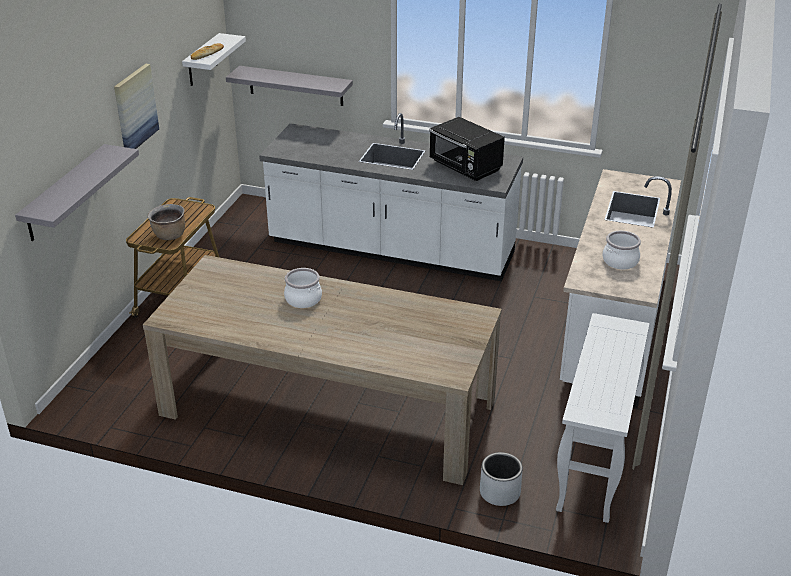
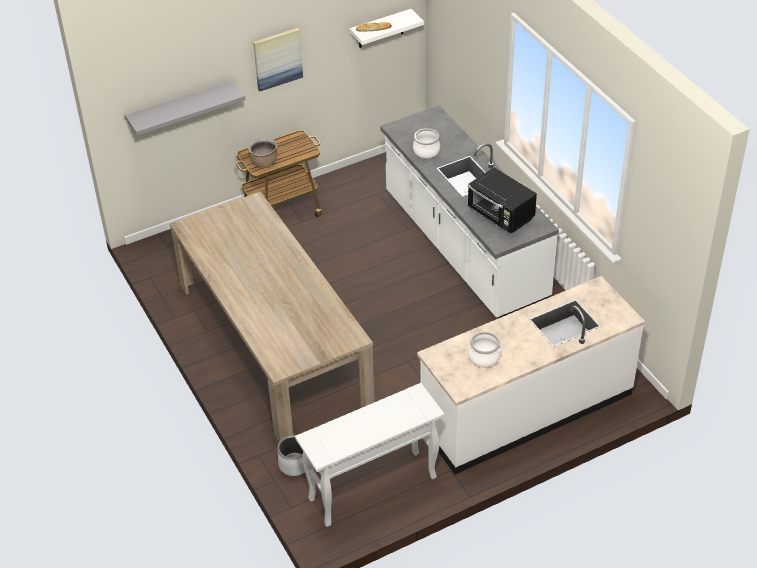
camera: 45 degrees right, 10 degrees up
grey shelf [226,66,353,106] -> none
cooking pot [284,268,322,308] -> cooking pot moved to [413,128,440,158]
black microwave [429,117,505,181] -> black microwave turned 45 degrees counterclockwise [468,167,537,234]

